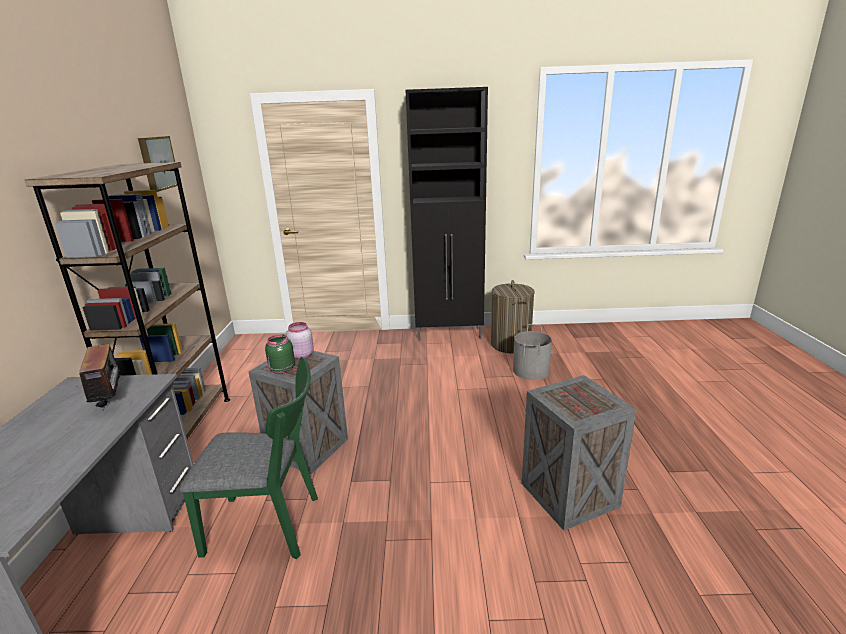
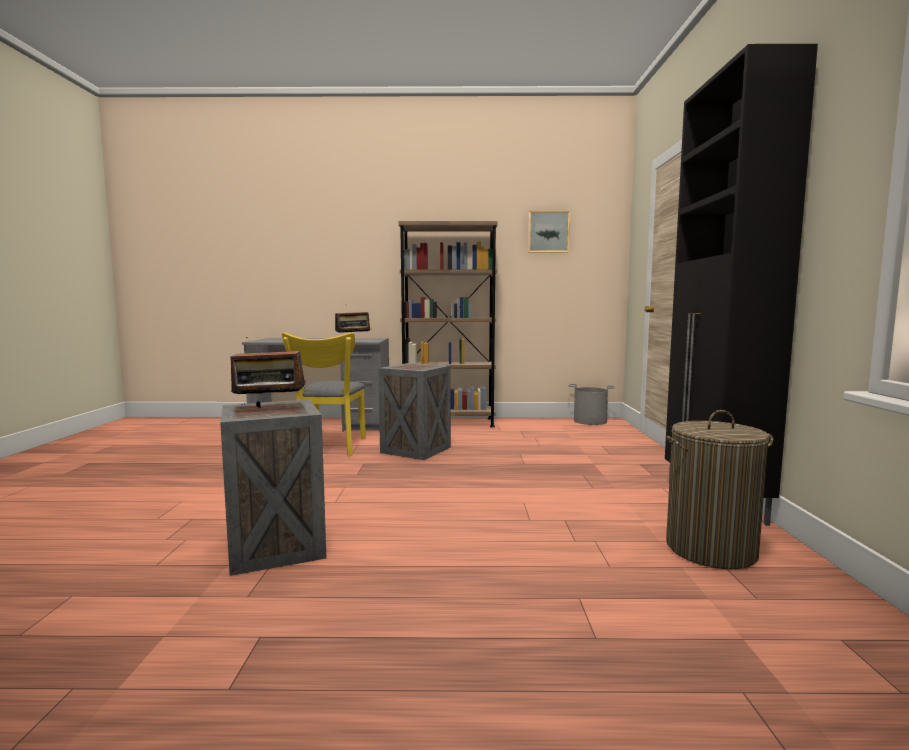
camera: 90 degrees right, 15 degrees down
green chair [180,357,318,559] -> yellow chair [282,332,366,456]
green jar [265,334,295,374] -> none
pink jar [286,322,314,359] -> none
grey bucket [513,324,552,380] -> grey bucket moved to [568,384,615,425]
none -> radio [230,337,305,408]

